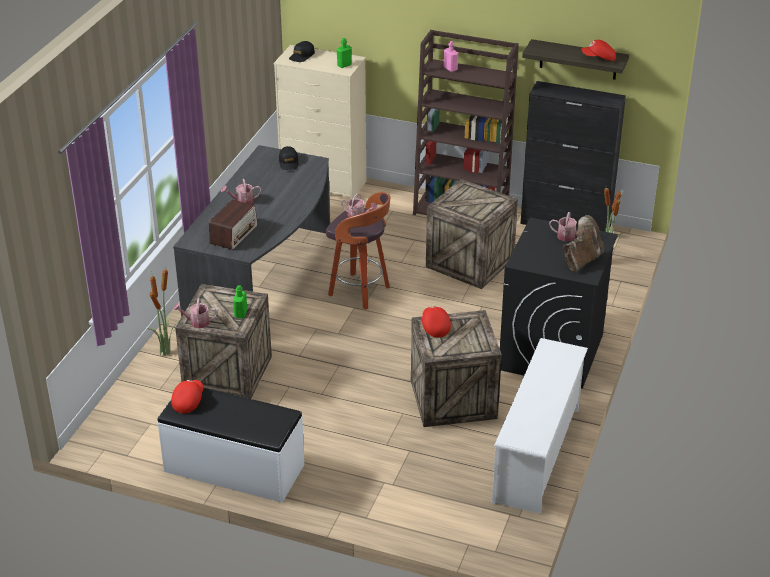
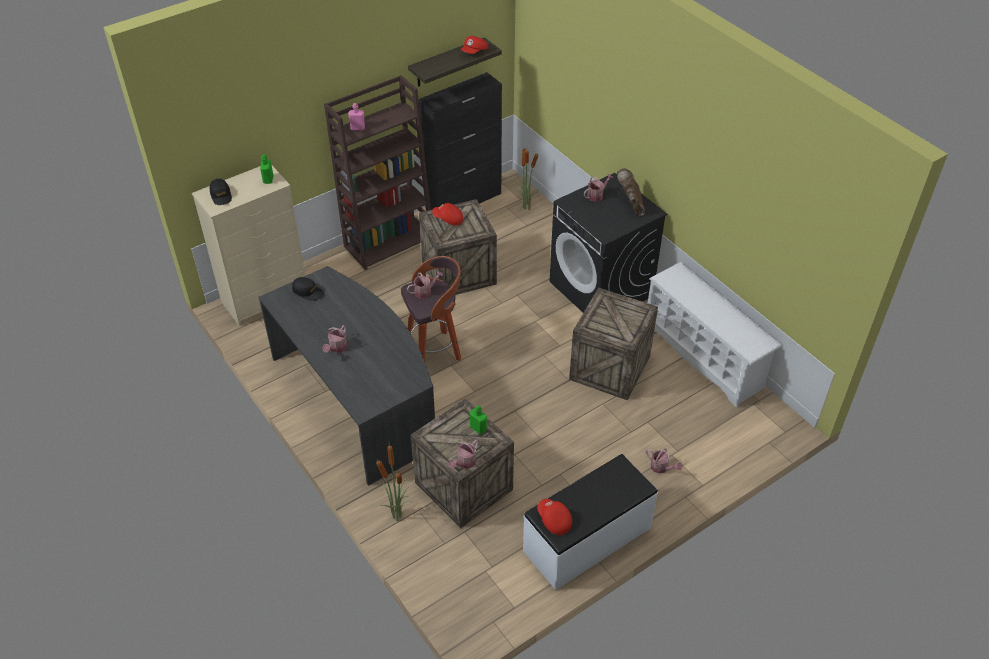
camera: 55 degrees left, 10 degrees up
radio [209,200,258,250] -> none
red cap [422,306,451,338] -> red cap moved to [432,203,463,226]
none -> watering can [646,448,682,474]

